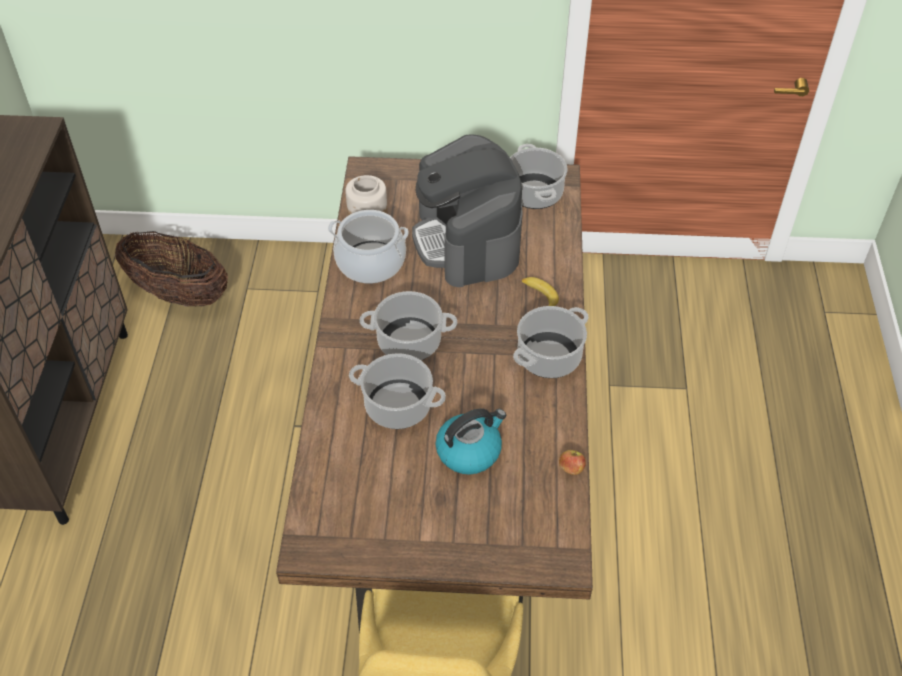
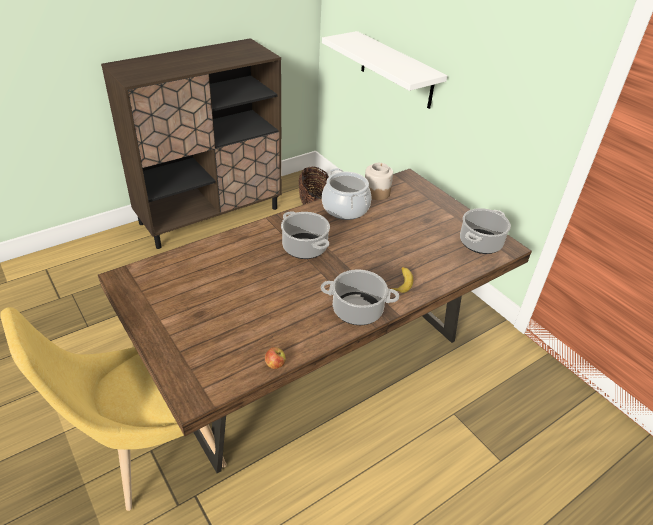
camera: 50 degrees right, 10 degrees down
cooking pot [349,353,446,429] -> none
coffee machine [412,134,523,287] -> none
kettle [436,408,506,475] -> none
none -> white shelf [322,31,448,109]

